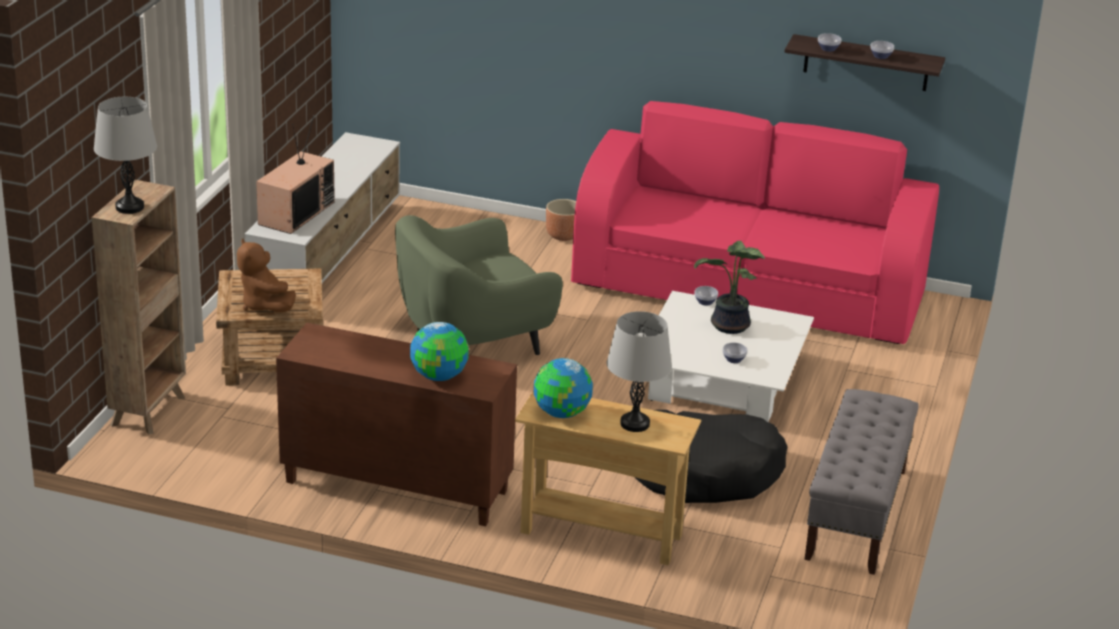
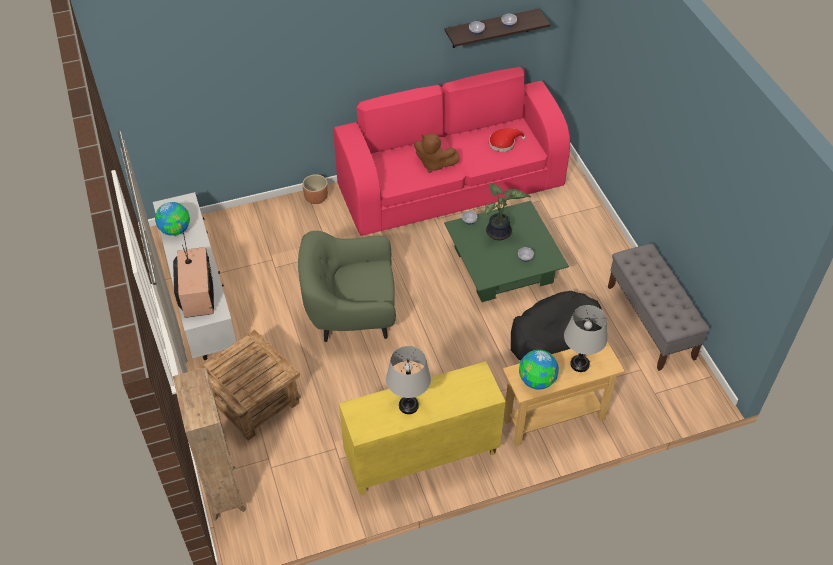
camera: 35 degrees left, 20 degrees up
grey table lamp [94,97,157,214] -> grey table lamp moved to [386,346,431,414]
brown plush toy [237,238,296,312] -> brown plush toy moved to [414,133,460,173]
brown cabinet [276,323,517,526] -> yellow cabinet [339,361,506,495]
green armchair [395,215,563,355] -> green armchair turned 60 degrees clockwise [298,231,396,342]
globe [410,322,469,381] -> globe moved to [155,202,190,236]
white coffee table [648,291,814,422] -> green coffee table [444,201,569,302]
none -> red hat [489,128,526,152]

